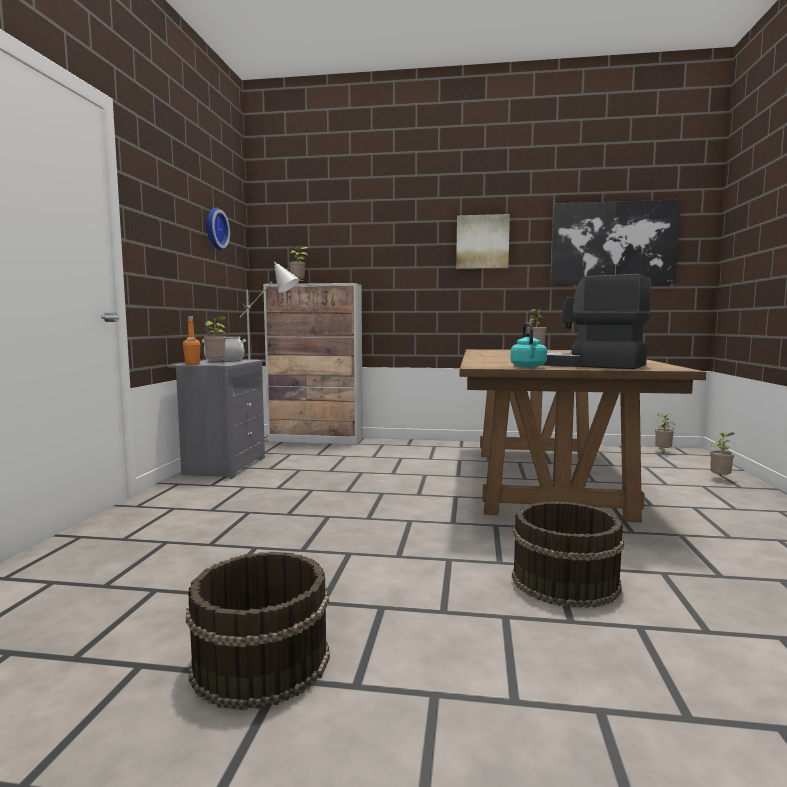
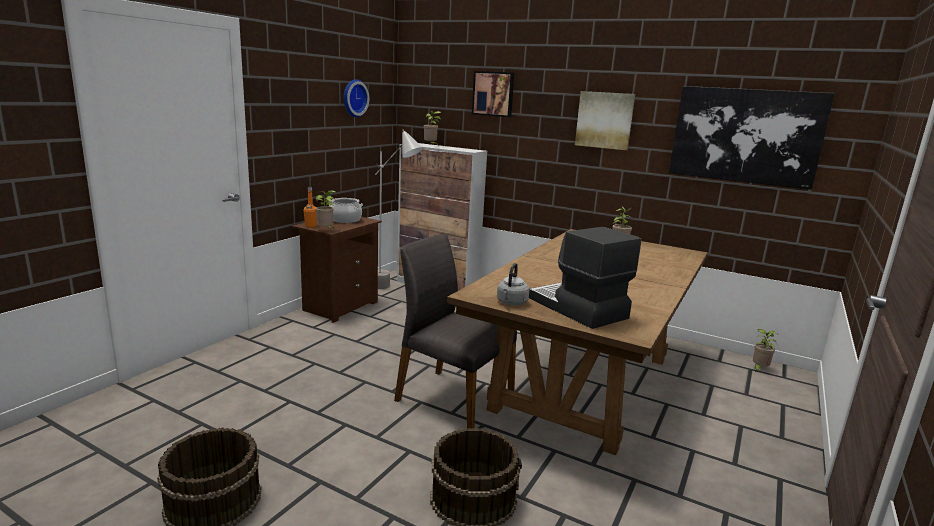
camera: 20 degrees right, 10 degrees up
grey nightstand [167,359,266,479] -> brown nightstand [291,217,382,323]
turquoise kettle [510,323,547,368] -> grey kettle [497,263,530,305]
potted plant [710,431,735,476] -> none
none -> grey chair [394,234,517,428]
none -> picture [472,71,514,117]

